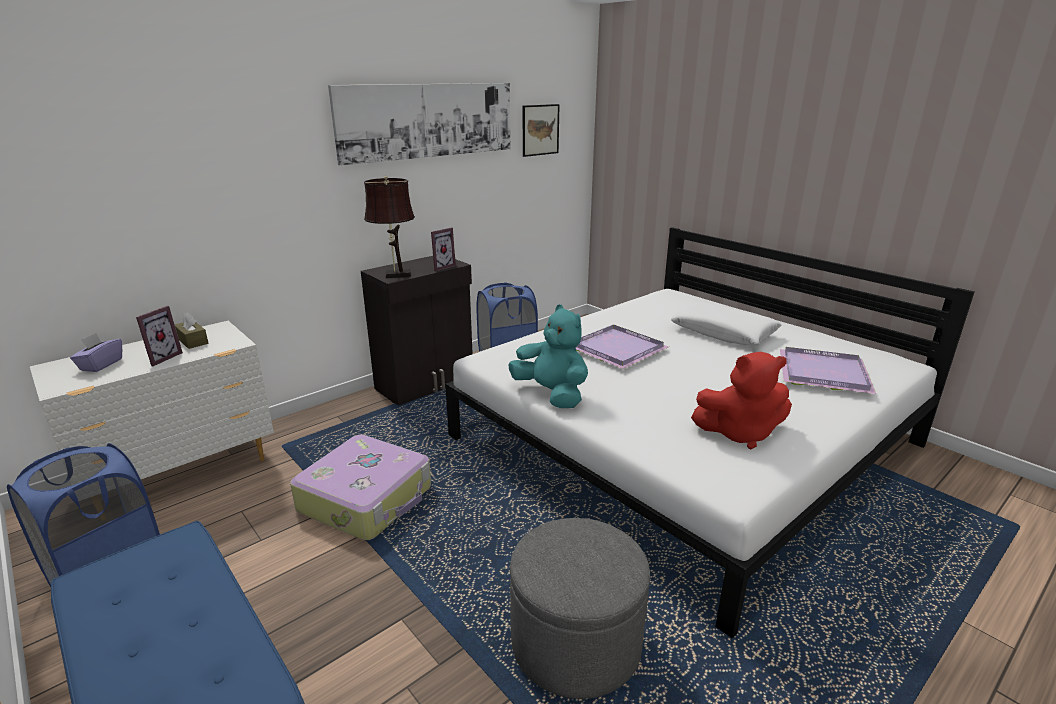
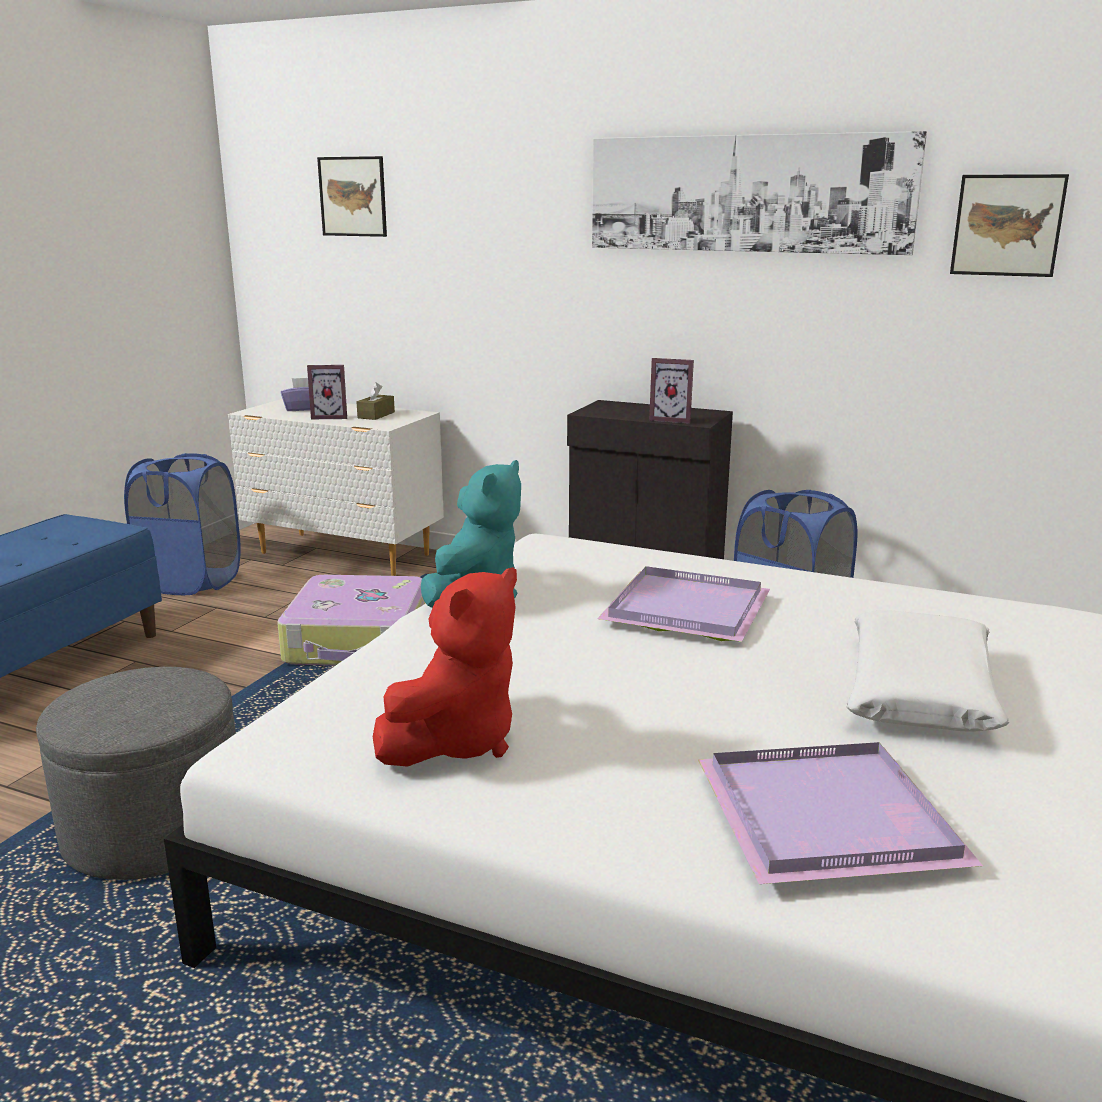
camera: 65 degrees right, 5 degrees down
brown table lamp [364,176,415,278] -> none
red plush toy [691,352,792,449] -> red plush toy turned 120 degrees counterclockwise [373,567,517,767]
none -> picture [317,156,387,237]

